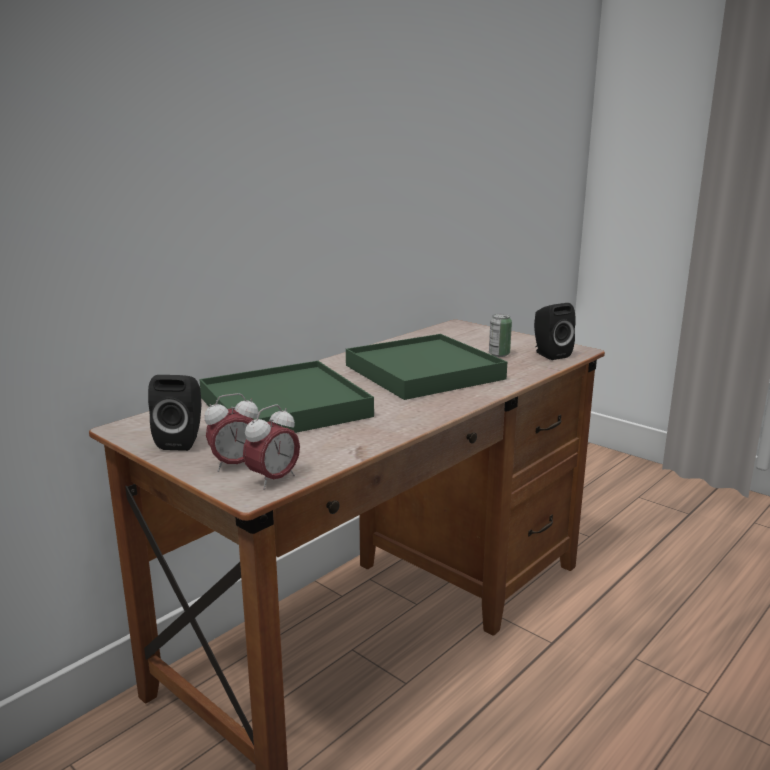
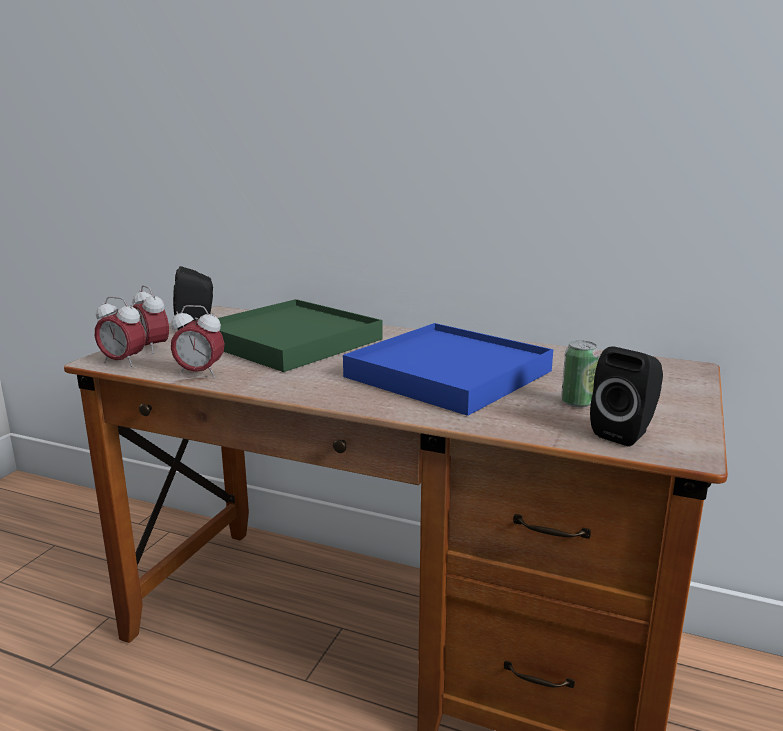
camera: 70 degrees right, 0 degrees up
green tray [346,334,507,400] -> blue tray [343,323,553,416]
none -> alarm clock [171,305,225,377]

